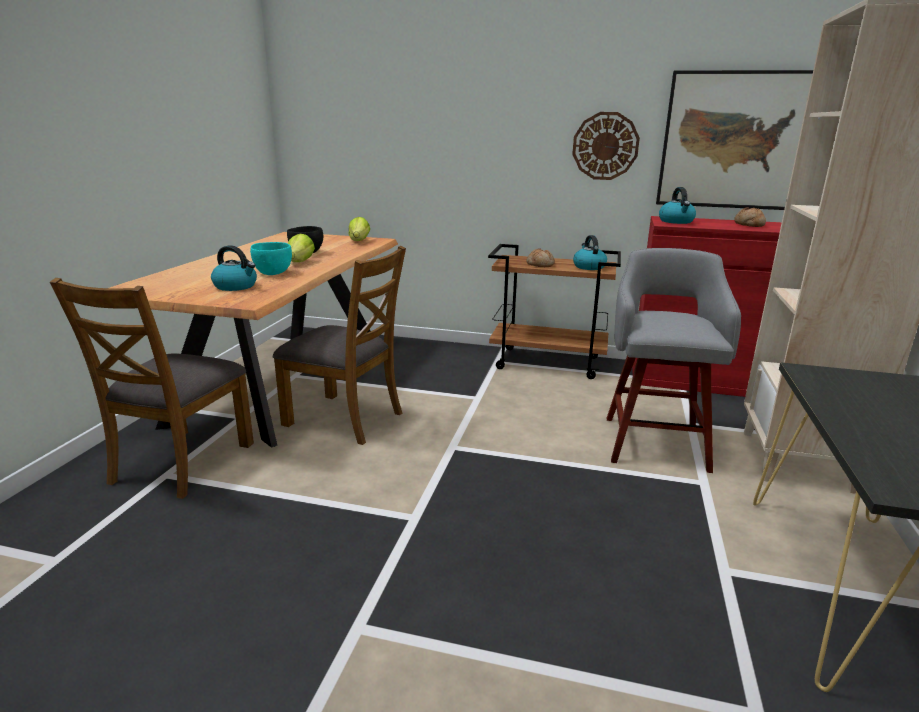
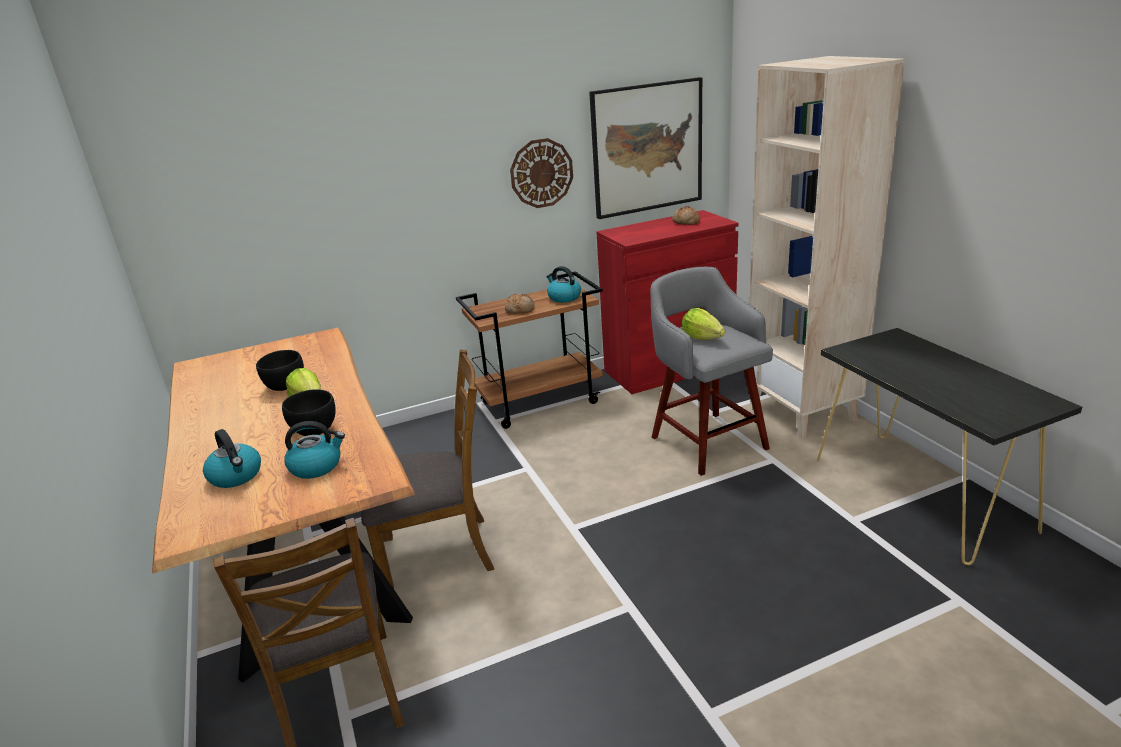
camera: 35 degrees left, 5 degrees up
turquoise bowl [250,242,292,275] -> black bowl [282,389,336,436]
lettuce [348,217,370,241] -> lettuce moved to [682,308,725,340]
kettle [659,187,696,224] -> kettle moved to [203,429,261,488]

